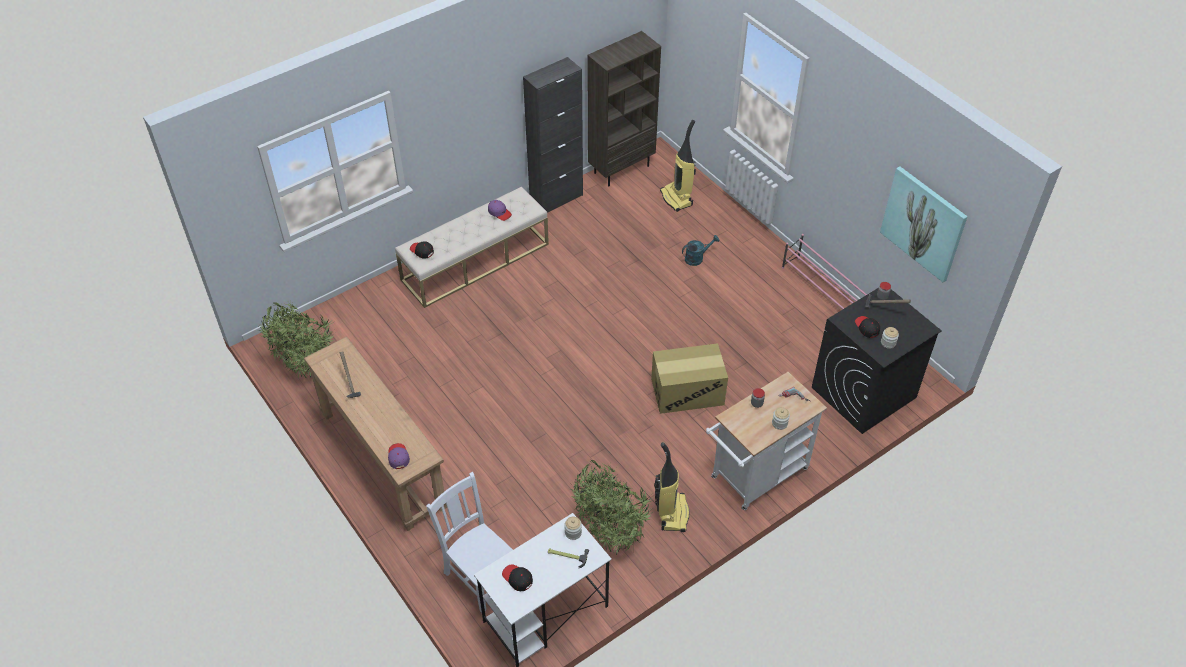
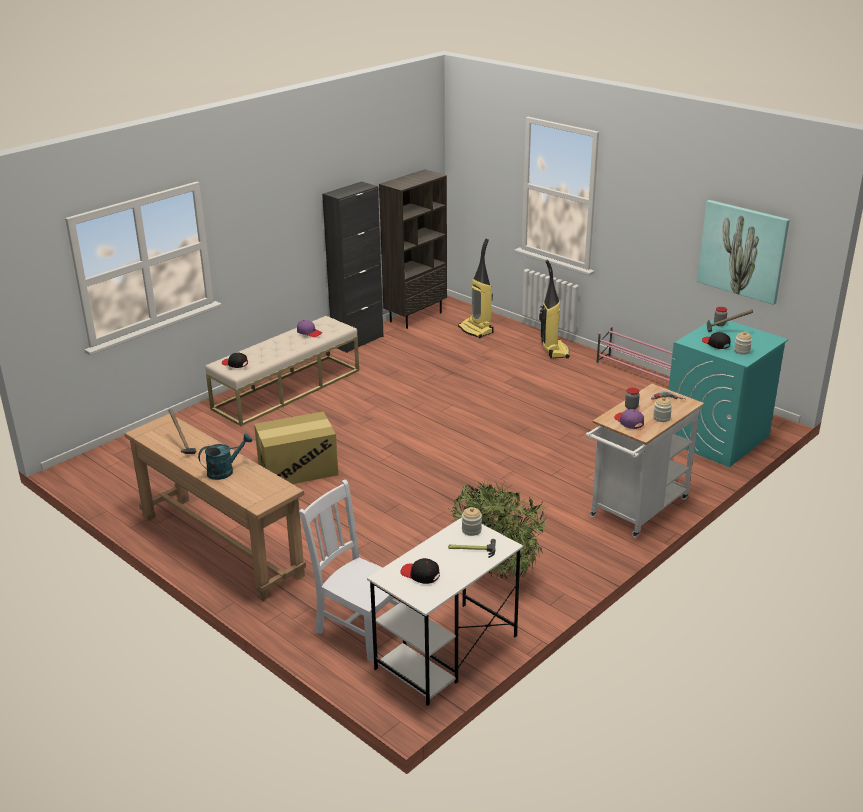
camera: 10 degrees left, 20 degrees down
potted plant [259,302,335,378] -> none
purple cap [388,443,410,469] -> purple cap moved to [614,409,644,429]
cardboard box [651,343,728,414] -> cardboard box moved to [254,411,338,484]
vacuum cleaner [654,442,690,532] -> vacuum cleaner moved to [539,260,570,358]
turquoise watering can [682,235,720,266] -> turquoise watering can moved to [198,433,252,480]
black washing machine [812,288,942,434] -> turquoise washing machine [668,319,788,467]

